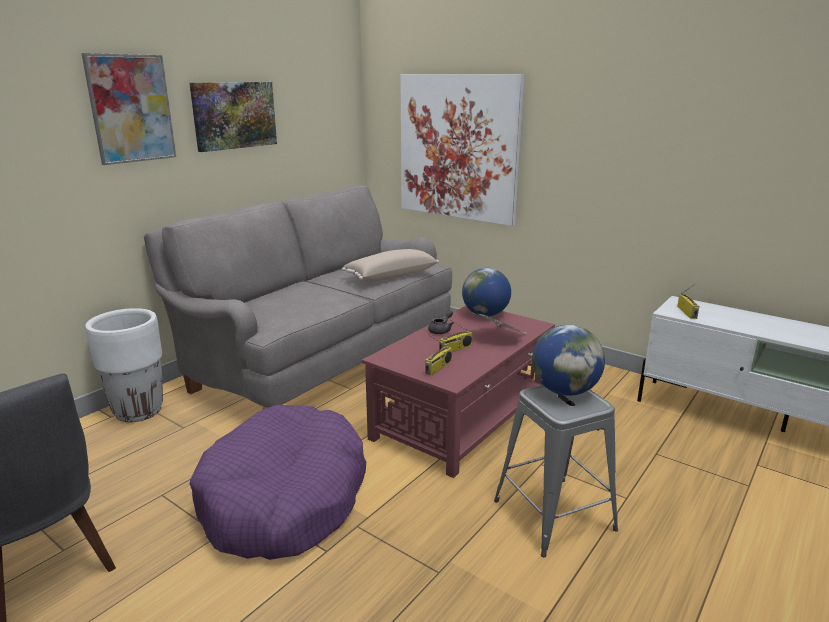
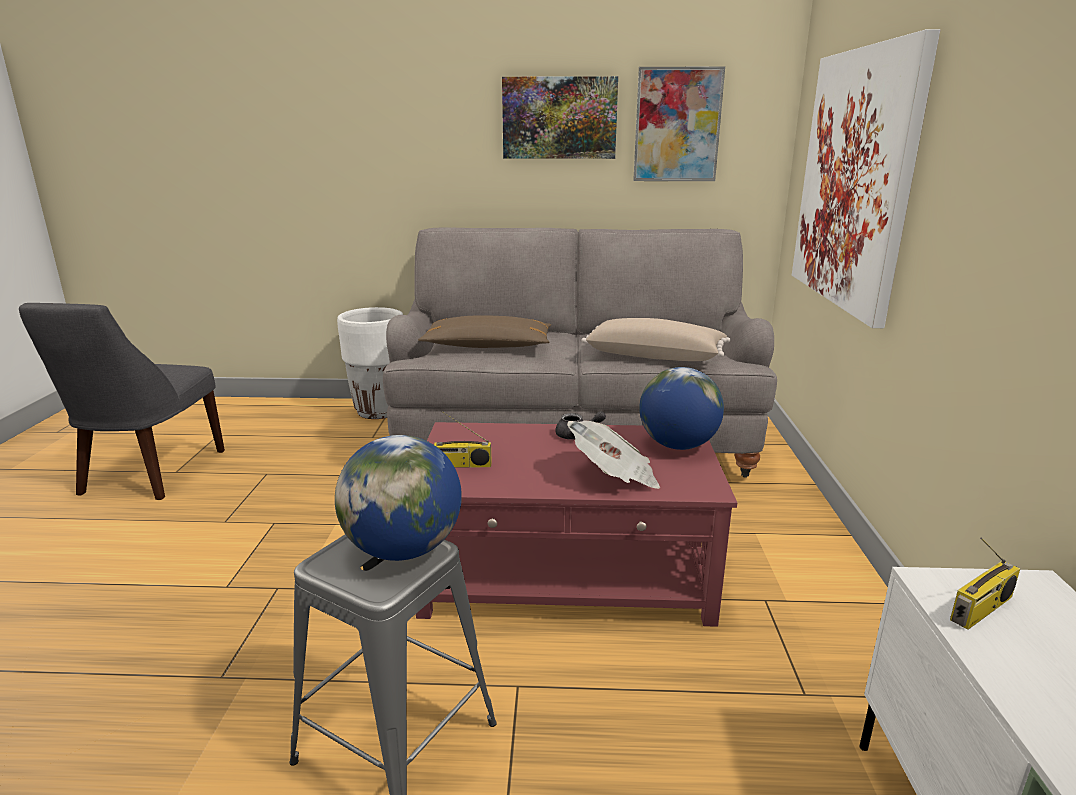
camera: 55 degrees right, 0 degrees up
picture [81,53,176,165] -> picture moved to [633,66,725,181]
purple dog bed [190,404,366,560] -> none
radio [439,317,473,352] -> none
none -> brown pillow [418,315,551,348]

